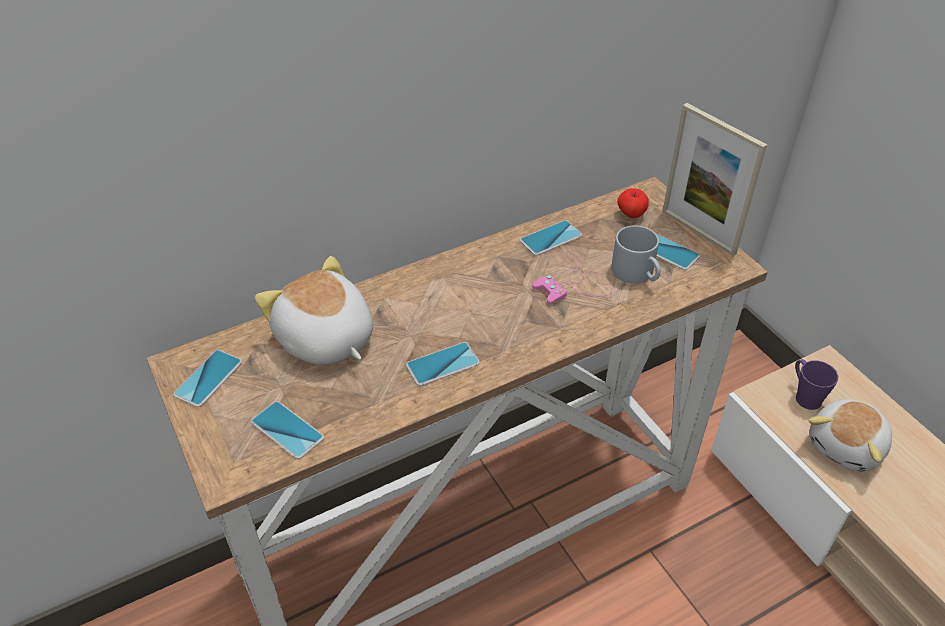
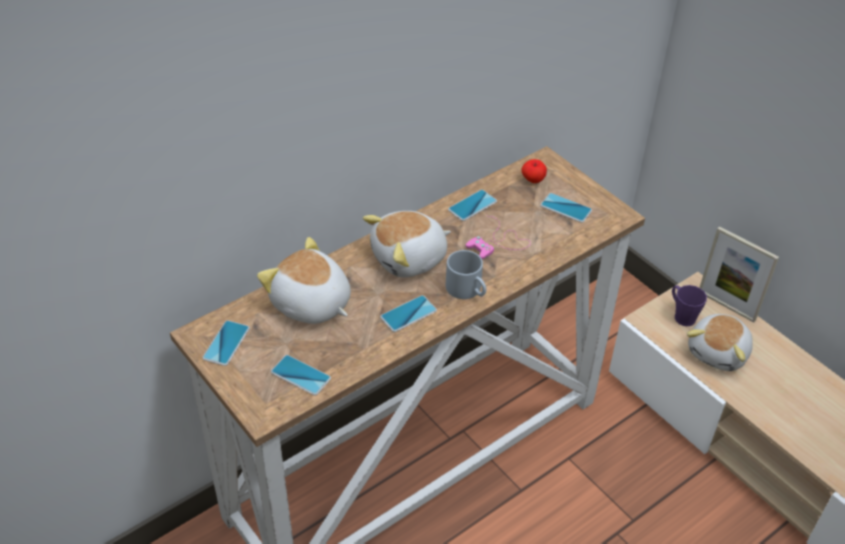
camera: 10 degrees left, 0 degrees up
grey mug [611,225,661,284] -> grey mug moved to [446,250,486,299]
picture frame [662,103,767,256] -> picture frame moved to [700,226,779,322]
none -> plush toy [363,211,451,277]

